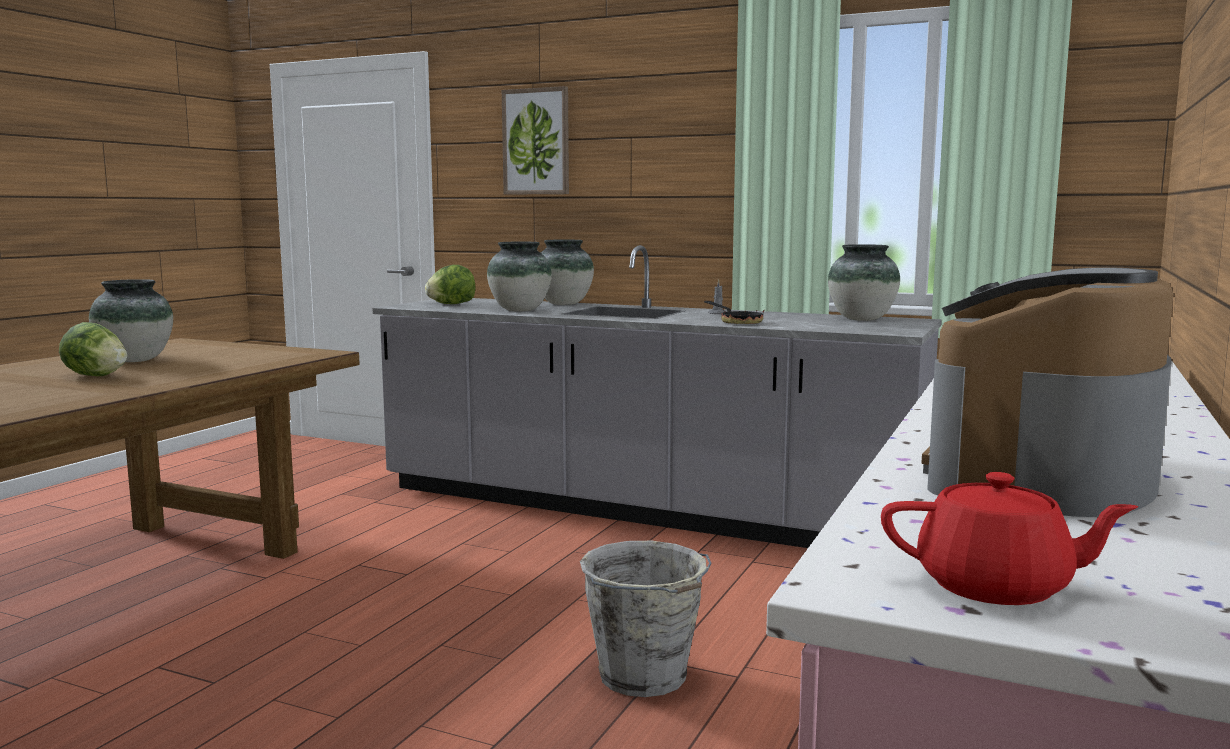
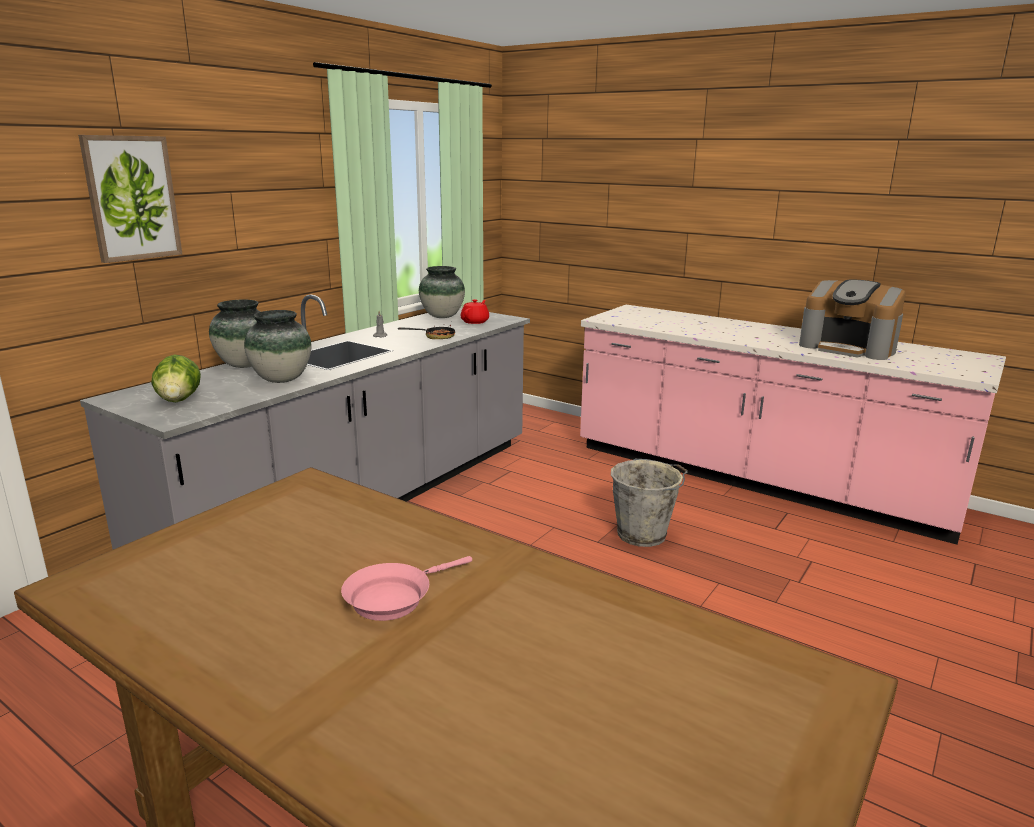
camera: 80 degrees left, 10 degrees up
lettuce [59,322,127,376] -> pink frying pan [341,556,472,621]
vase [89,279,173,362] -> none
red teapot [881,472,1138,605] -> red teapot moved to [461,299,489,324]

